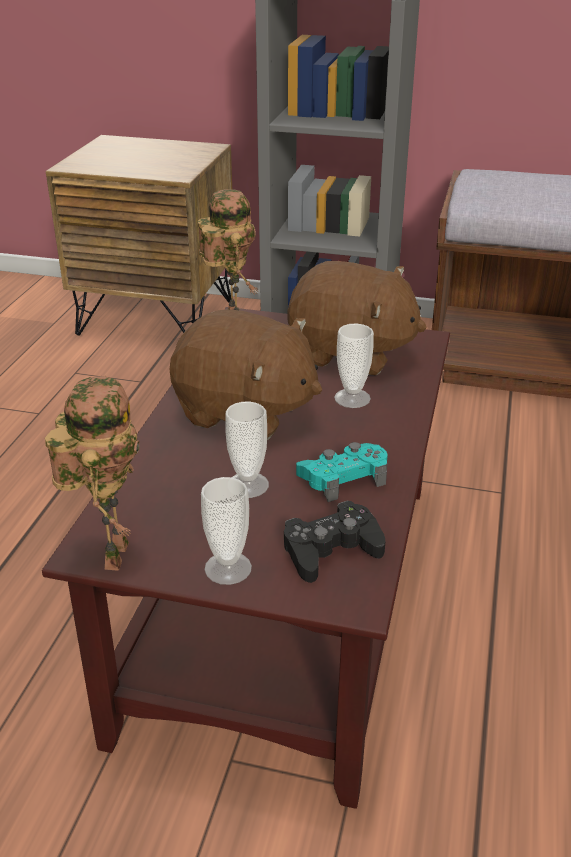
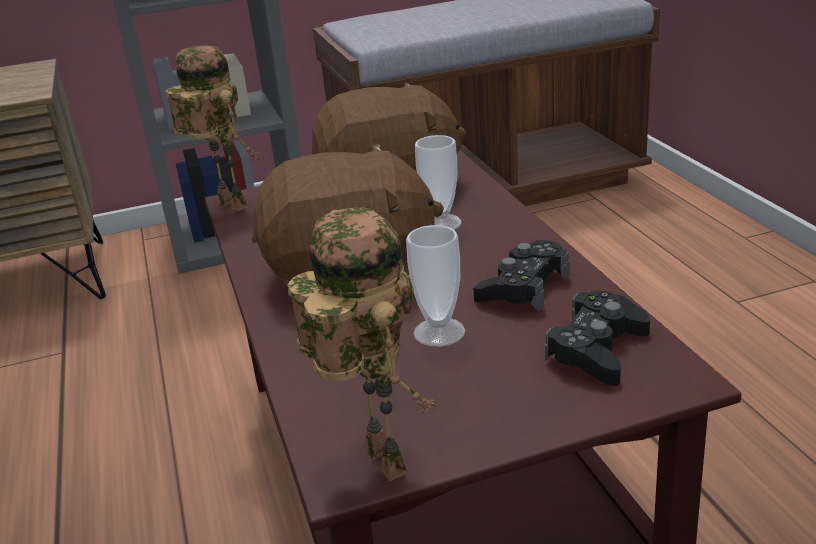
camera: 30 degrees left, 5 degrees down
cup [201,477,252,585] -> none
turquoise game controller [296,442,388,502] -> black game controller [473,240,570,312]

